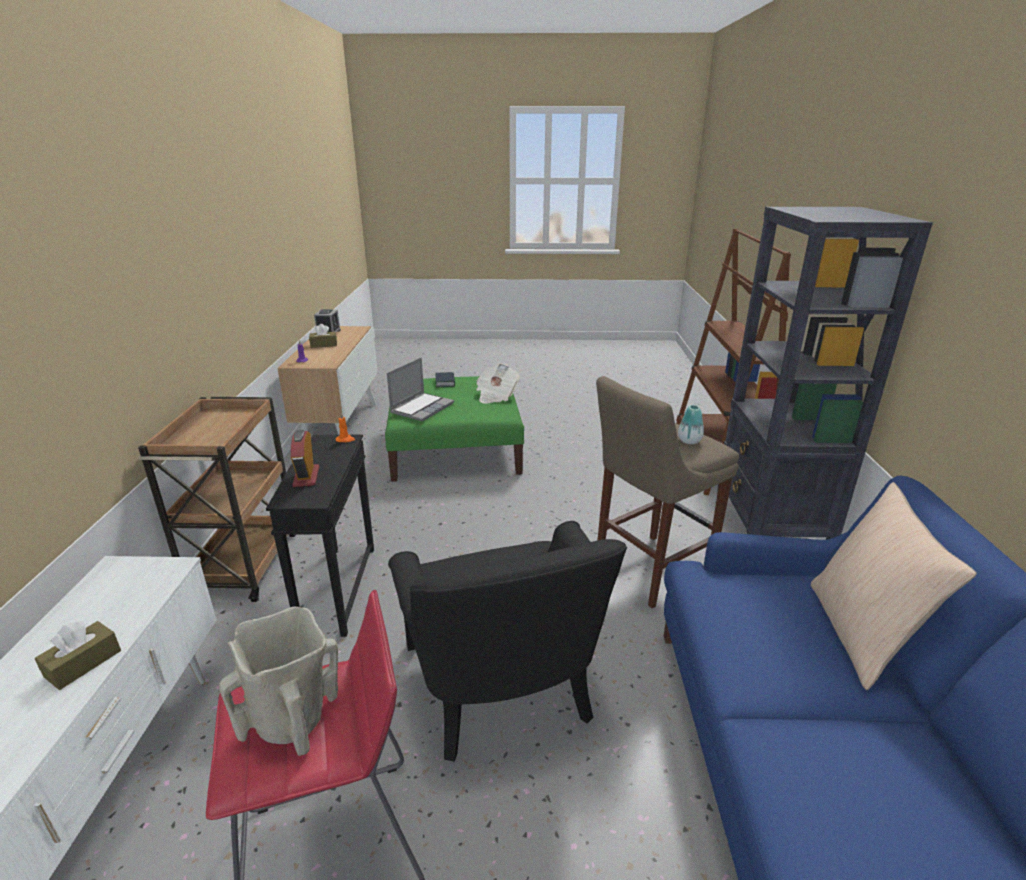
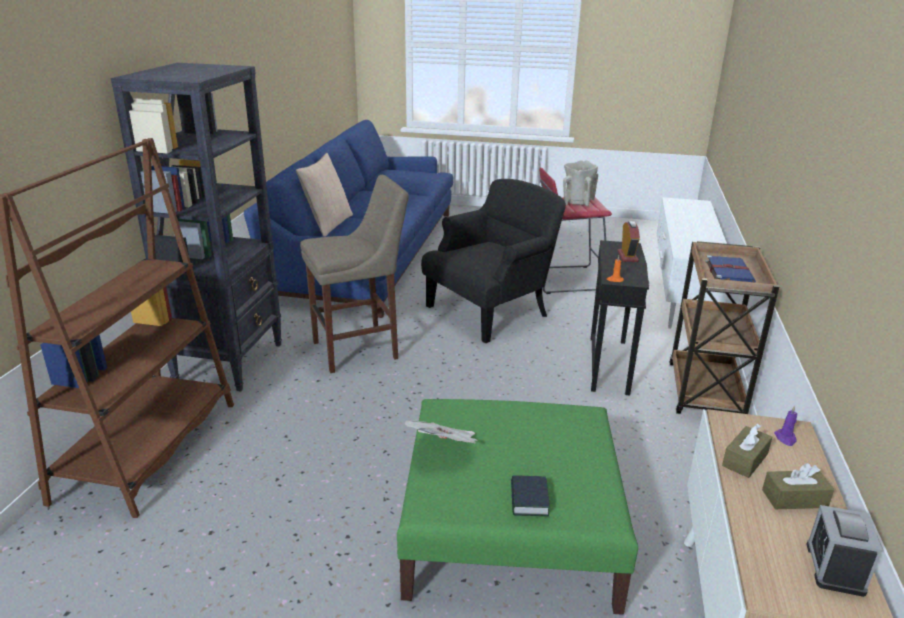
camera: 170 degrees left, 0 degrees up
brown tissue box [35,621,121,690] -> brown tissue box moved to [722,424,772,478]
laptop [387,357,454,421] -> none
black armchair [388,521,627,762] -> black armchair turned 60 degrees clockwise [421,179,566,343]
vase [678,405,704,444] -> none
none -> blue book [705,255,756,283]

